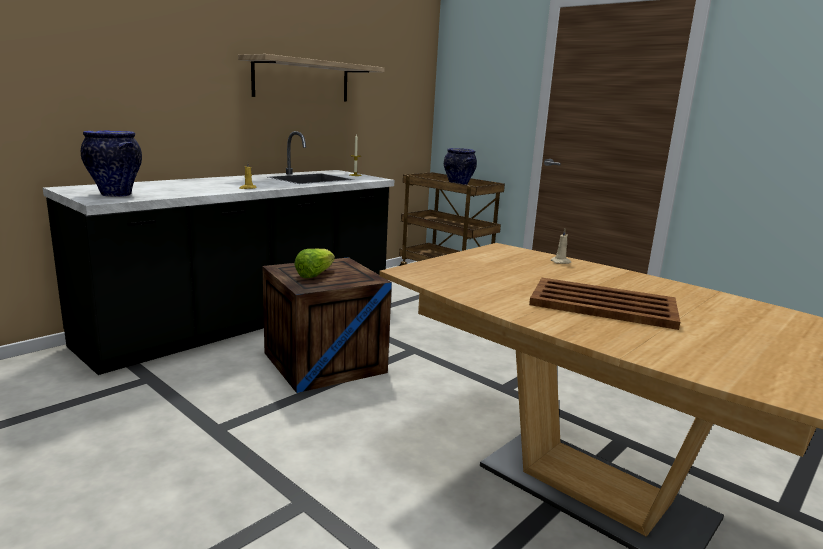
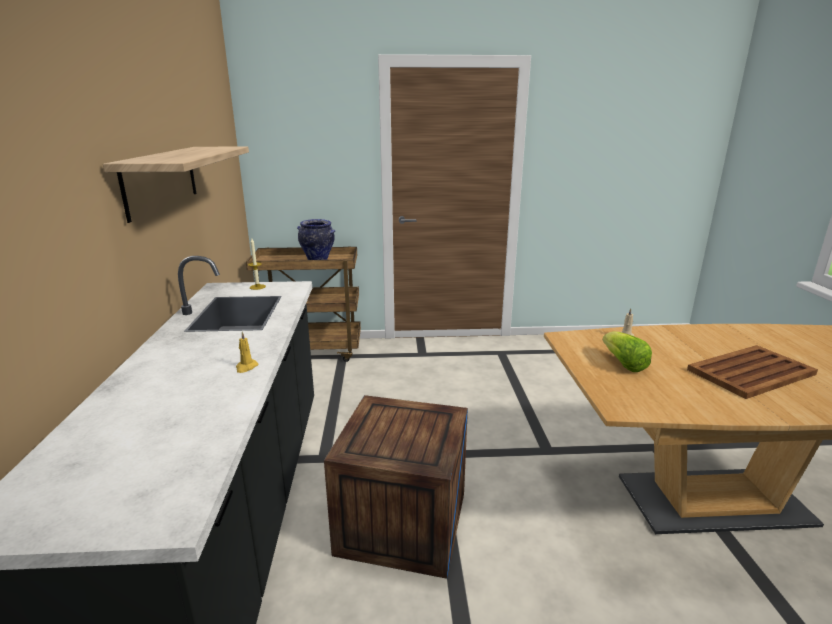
camera: 45 degrees left, 5 degrees up
vase [81,130,142,197] -> none
lettuce [294,248,335,278] -> lettuce moved to [603,331,652,372]

